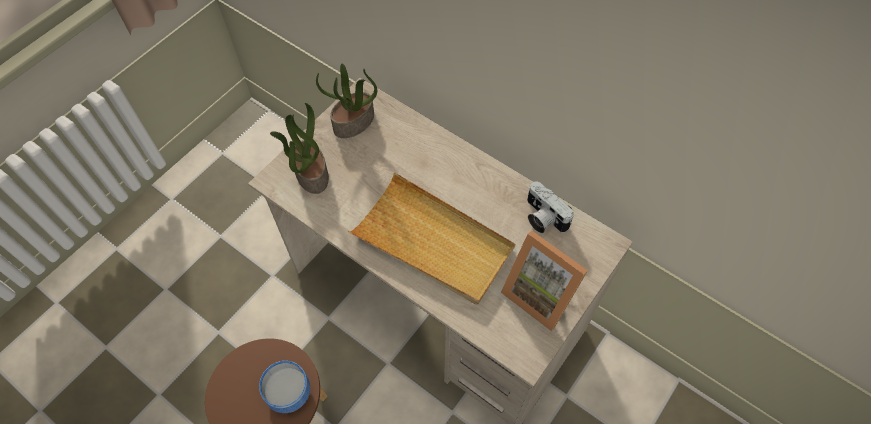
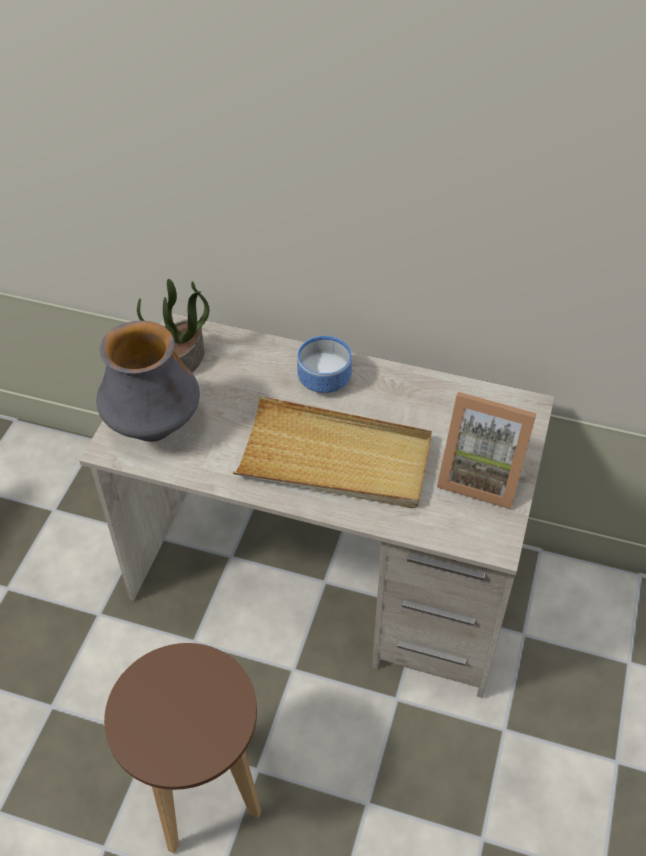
camera: 20 degrees left, 10 degrees down
bowl [259,361,310,413] -> bowl moved to [297,336,352,393]
potted plant [270,103,329,194] -> vase [96,321,200,442]
camera [527,181,574,233] -> none

